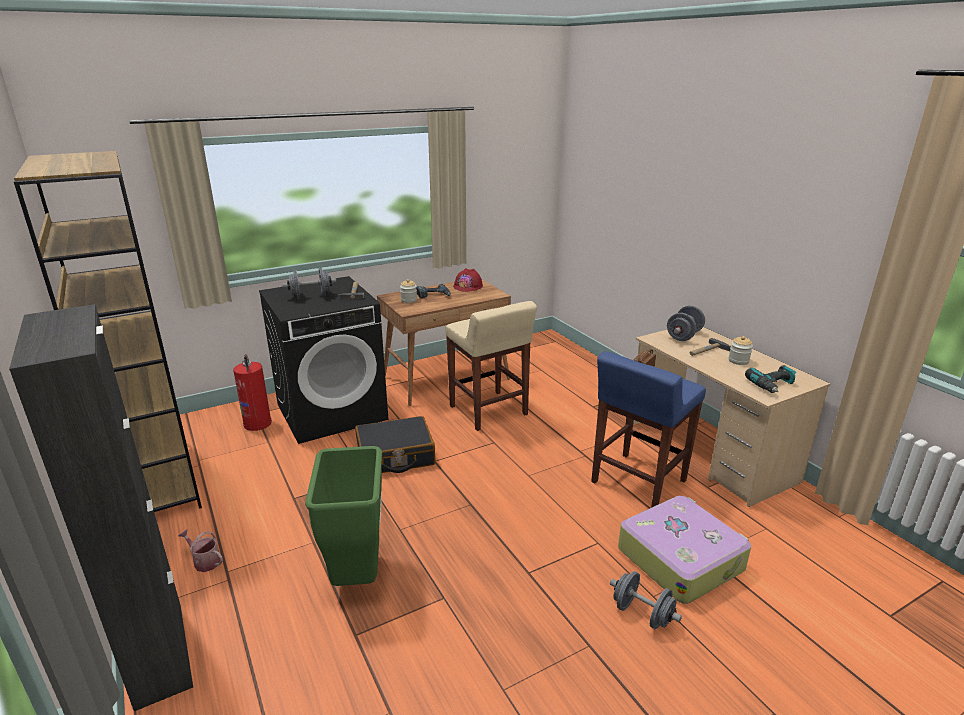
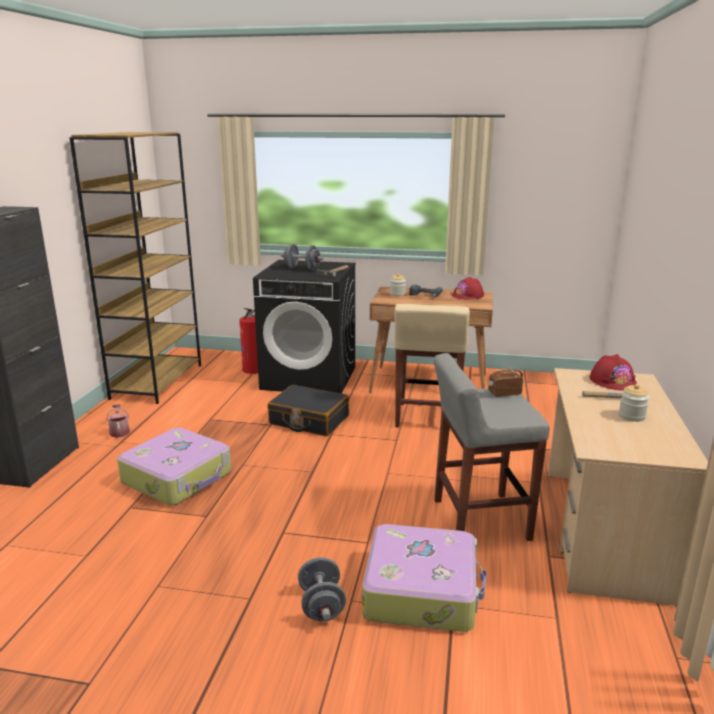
camera: 40 degrees right, 5 degrees down
green trash can [305,446,382,586] -> suitcase [117,428,231,505]
blue stool [591,351,706,508] -> grey stool [434,353,550,541]
grey dumbbell [667,305,705,341] -> red hard hat [589,354,637,391]
power drill [745,365,796,393] -> none

